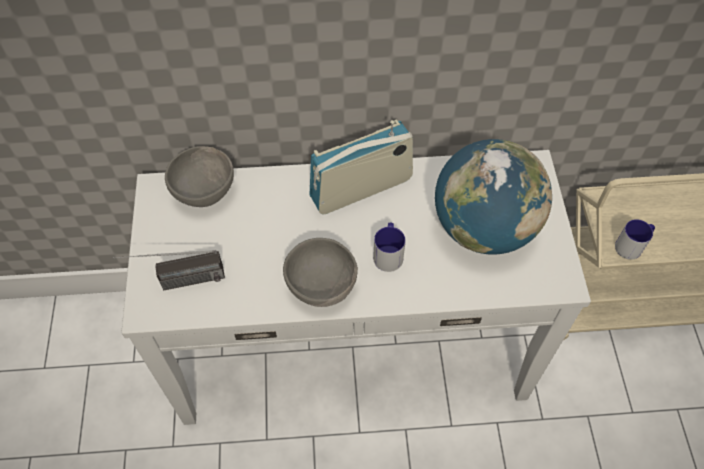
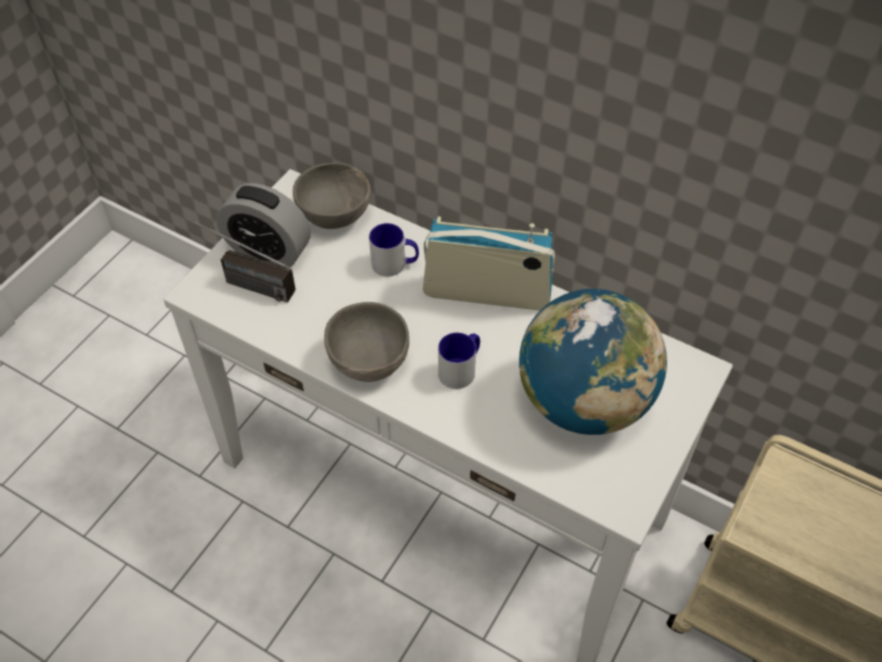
camera: 35 degrees right, 5 degrees down
mug [615,219,655,260] -> mug moved to [369,223,419,277]
none -> alarm clock [216,183,311,268]

